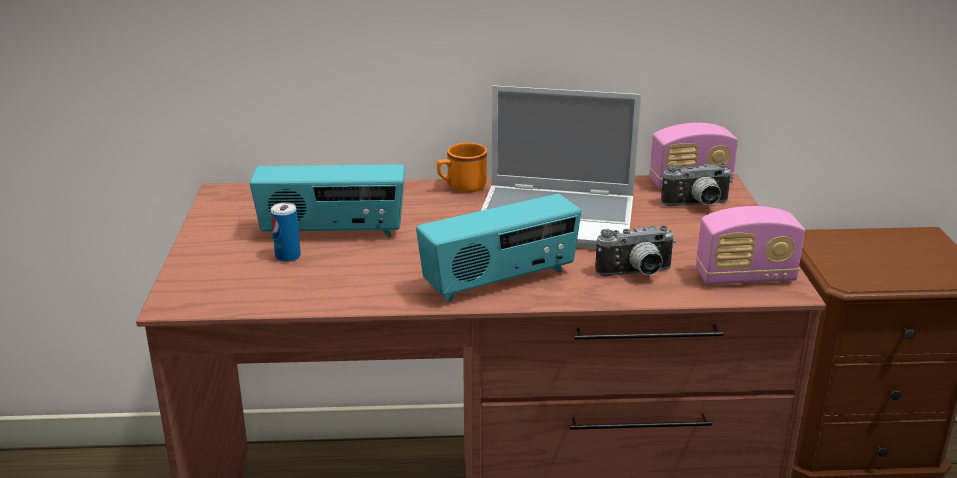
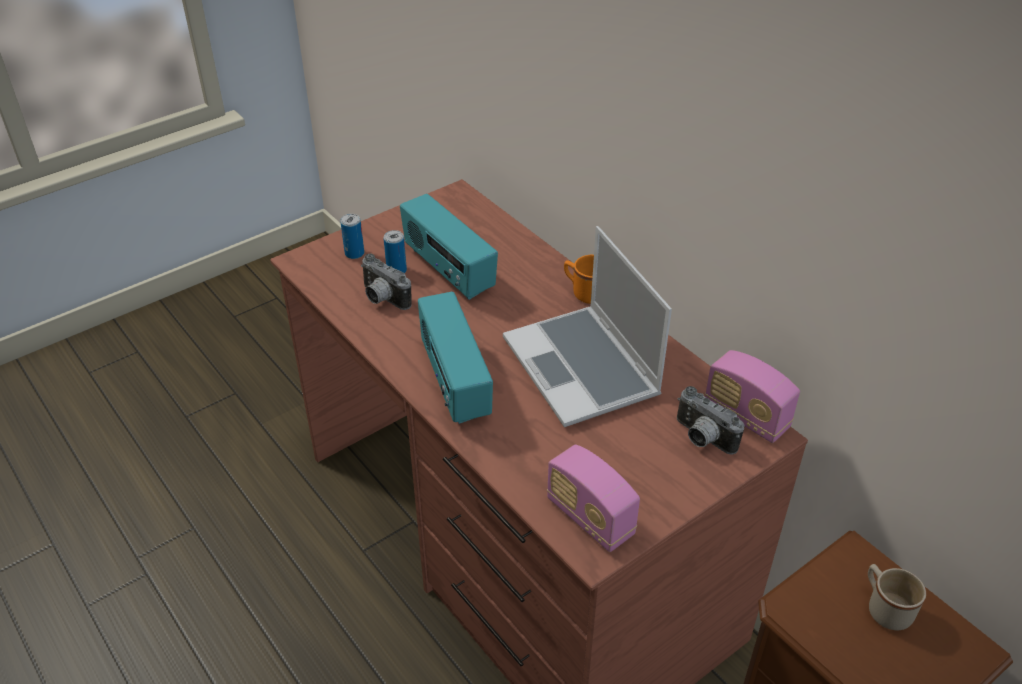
camera: 55 degrees right, 15 degrees up
radio [416,194,581,302] -> radio turned 45 degrees clockwise [418,292,493,424]
camera [595,225,675,276] -> camera moved to [361,253,412,310]
none -> can [340,214,364,259]
none -> beige mug [868,564,926,630]

